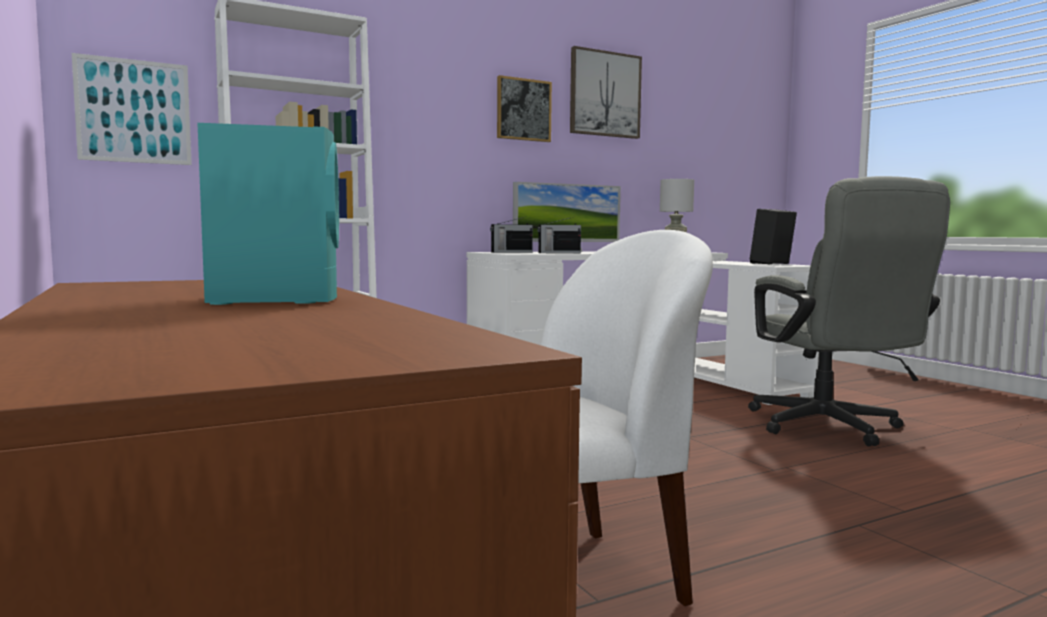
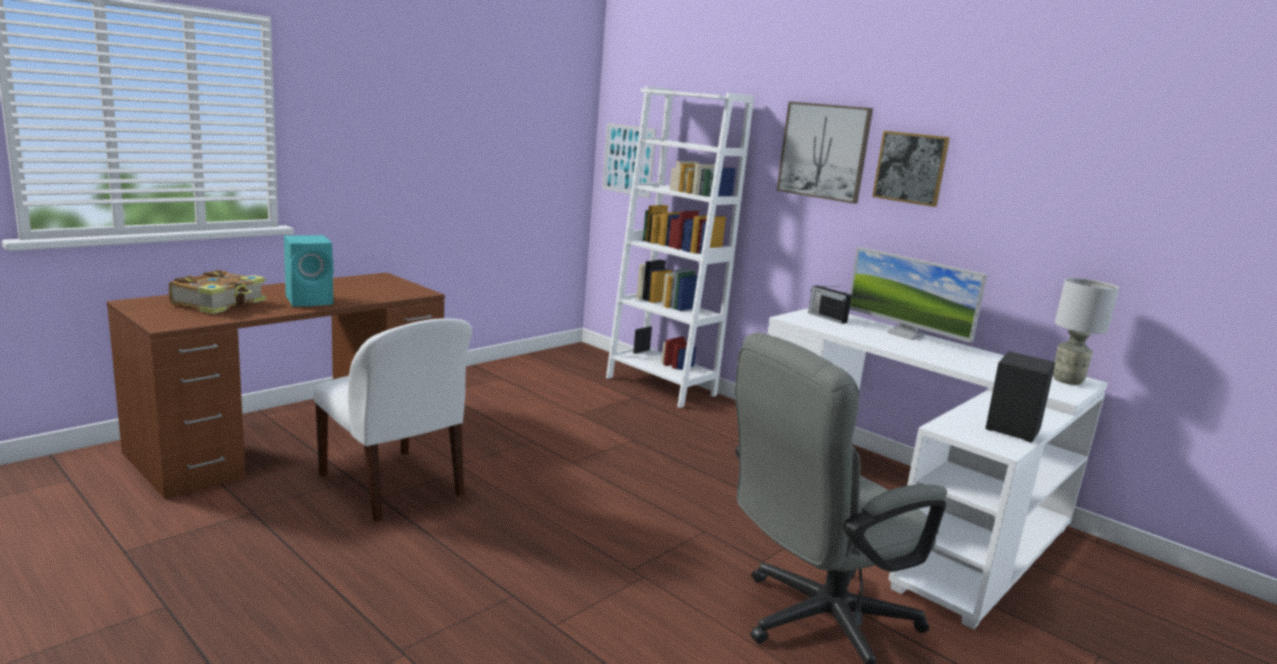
camera: 70 degrees right, 10 degrees up
radio [537,218,581,253] -> none
picture [570,46,642,139] -> picture moved to [776,101,873,204]
none -> book [169,270,266,314]

